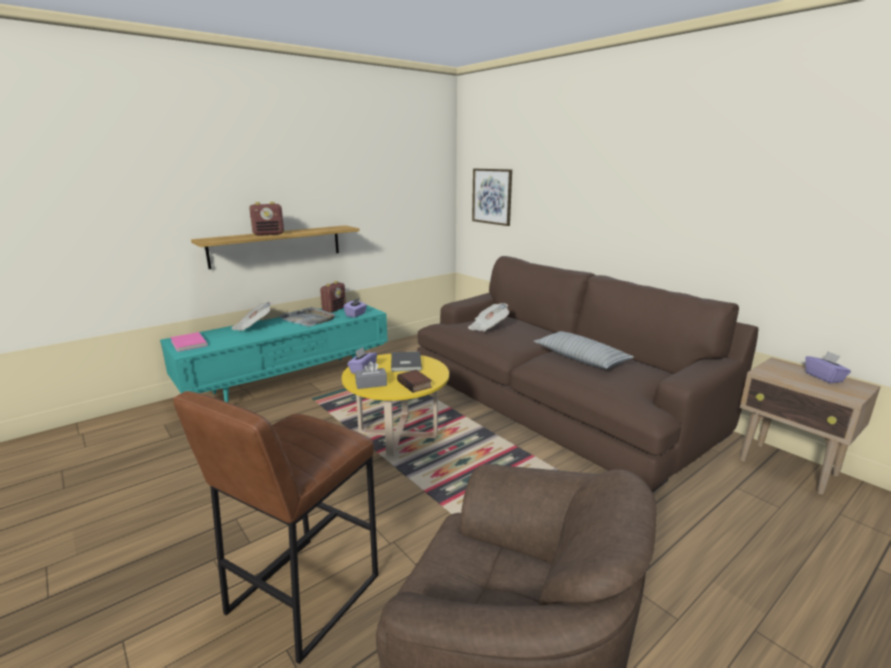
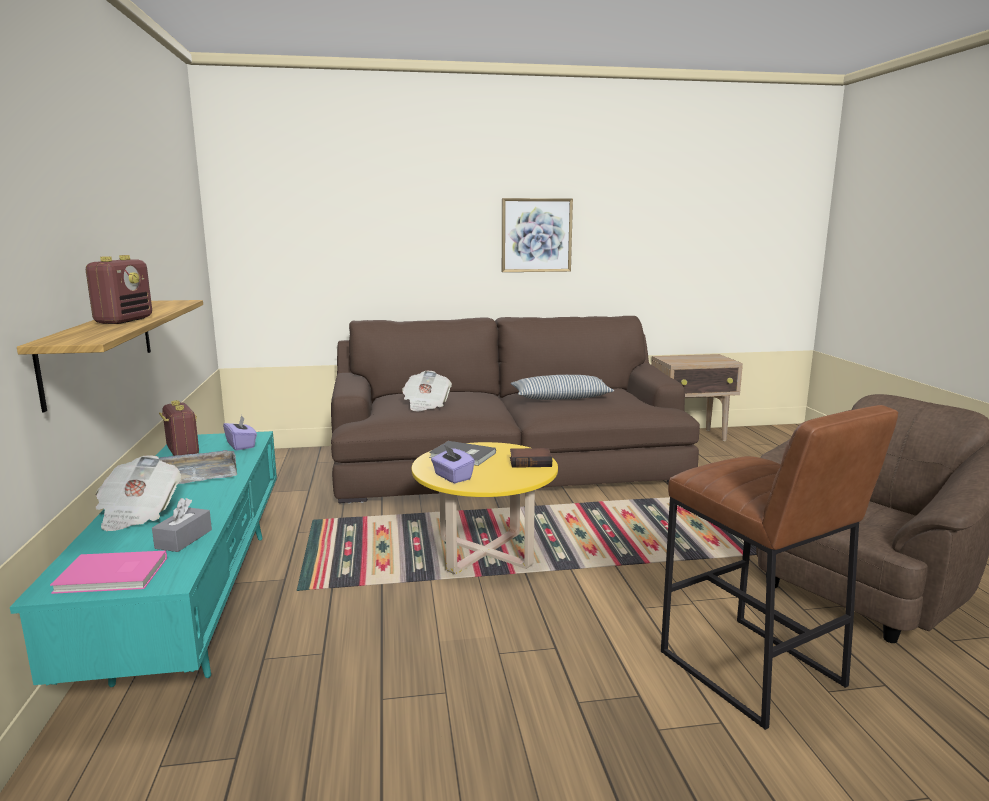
camera: 60 degrees left, 5 degrees down
grey tissue box [355,361,387,389] -> grey tissue box moved to [152,498,212,552]
picture [472,169,512,226] -> picture moved to [502,198,573,272]
purple tissue box [805,351,851,383] -> none

